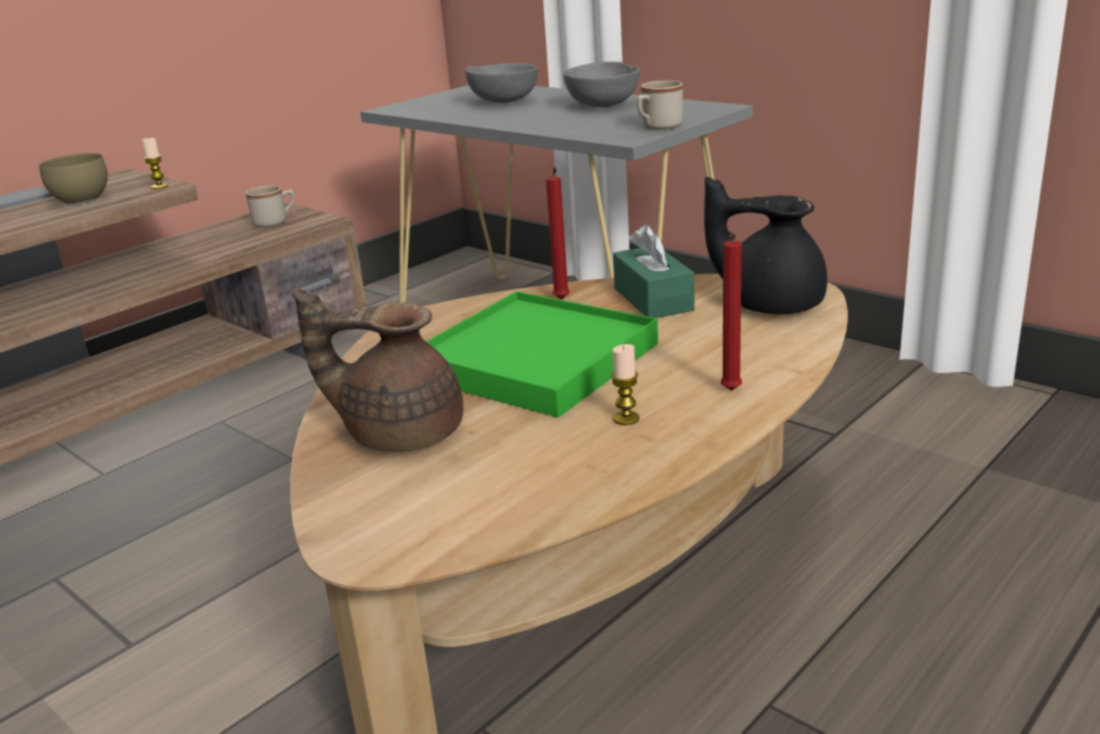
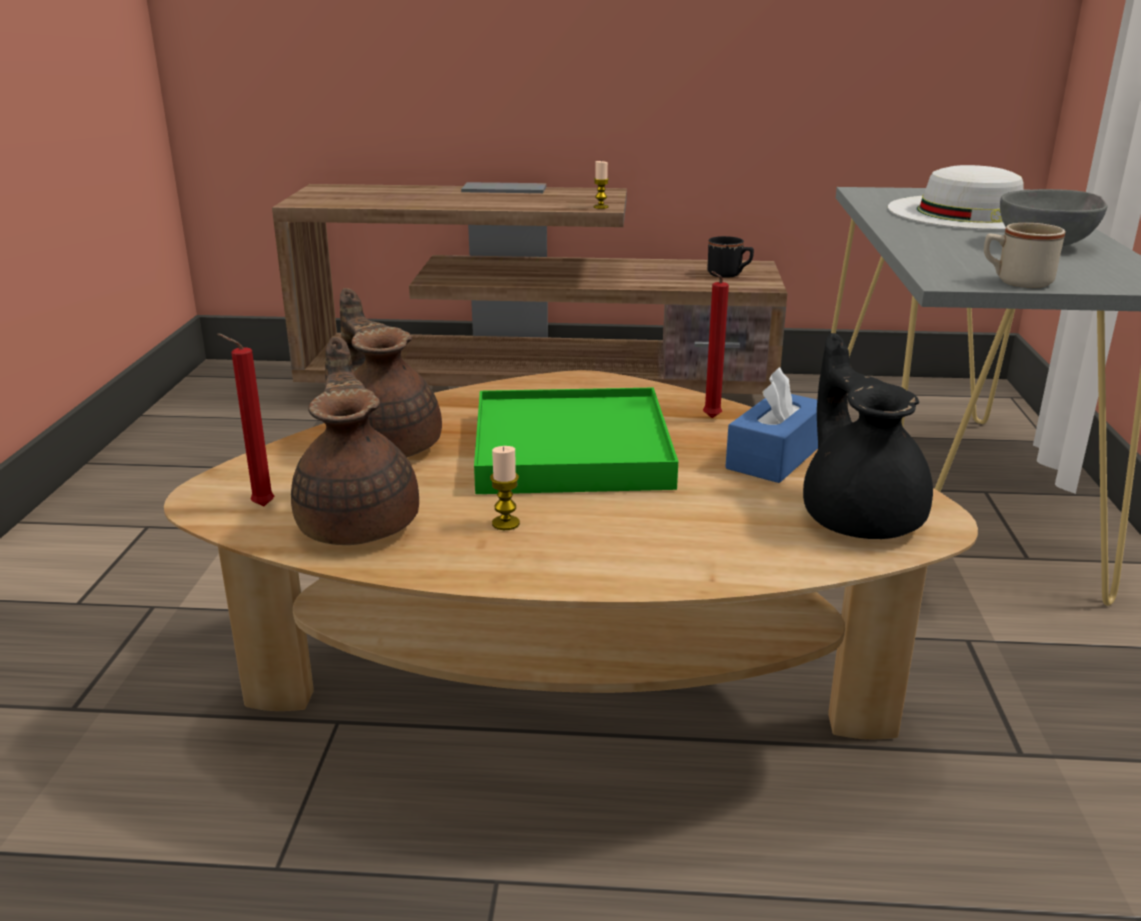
camera: 50 degrees right, 0 degrees up
brown bowl [39,153,108,205] -> none
beige mug [246,186,294,228] -> black mug [708,236,754,278]
grey bowl [465,63,538,103] -> white hat [888,165,1023,230]
green tissue box [613,224,695,318] -> blue tissue box [725,367,818,483]
red candle [721,231,742,391] -> red candle moved to [217,333,274,506]
none -> brown teapot [291,336,419,545]

